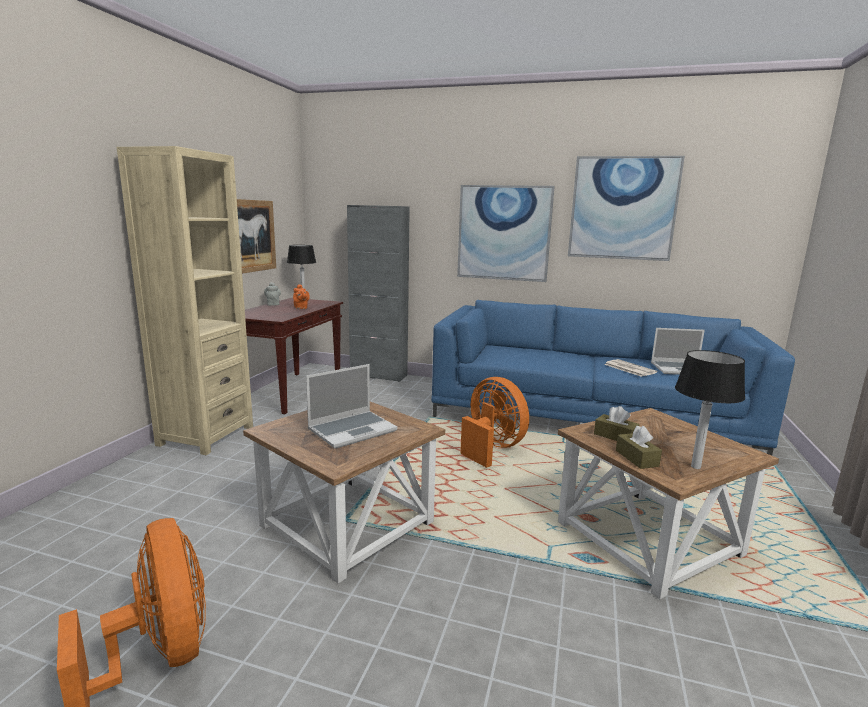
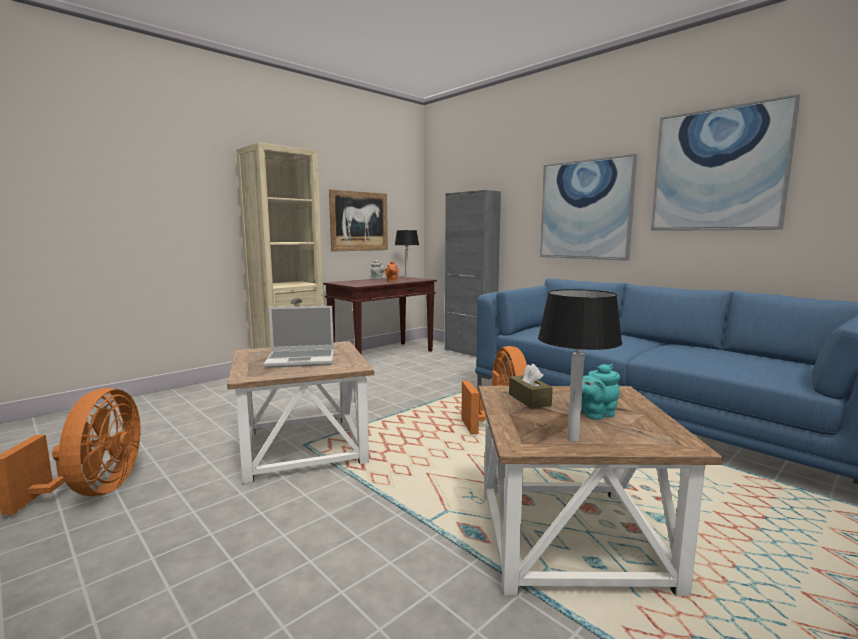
camera: 30 degrees right, 5 degrees down
newspaper [604,359,657,377] -> none
brown tissue box [616,426,662,469] -> none
laptop [651,328,705,375] -> none
none -> turquoise teapot [581,364,620,420]

